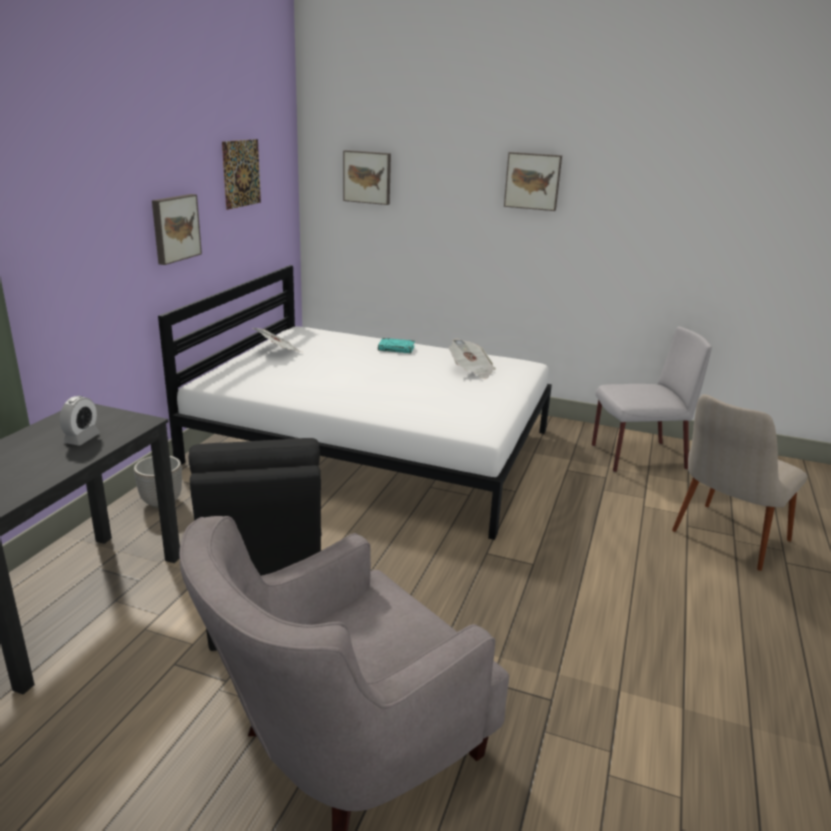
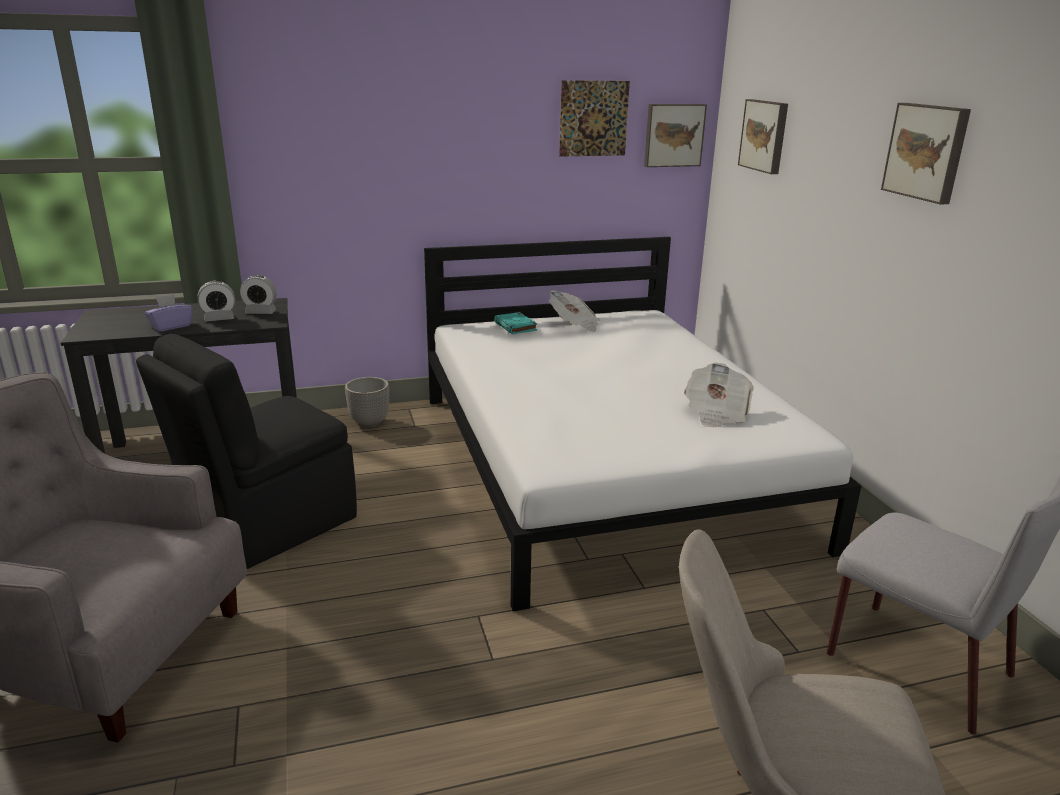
camera: 55 degrees right, 0 degrees up
picture [152,194,202,265] -> picture moved to [644,104,707,167]
turquoise book [378,338,415,353] -> turquoise book moved to [494,312,537,334]
none -> purple tissue box [145,294,192,332]
none -> alarm clock [240,275,277,314]

